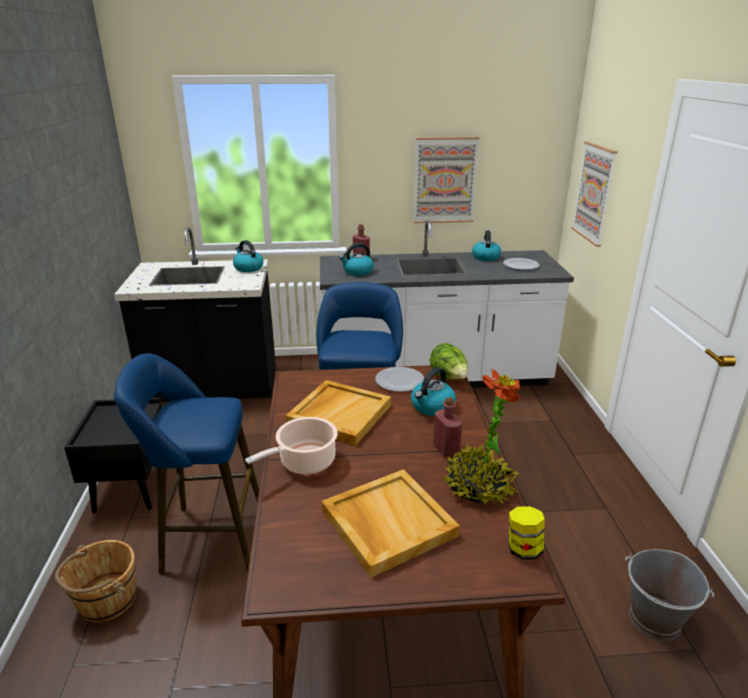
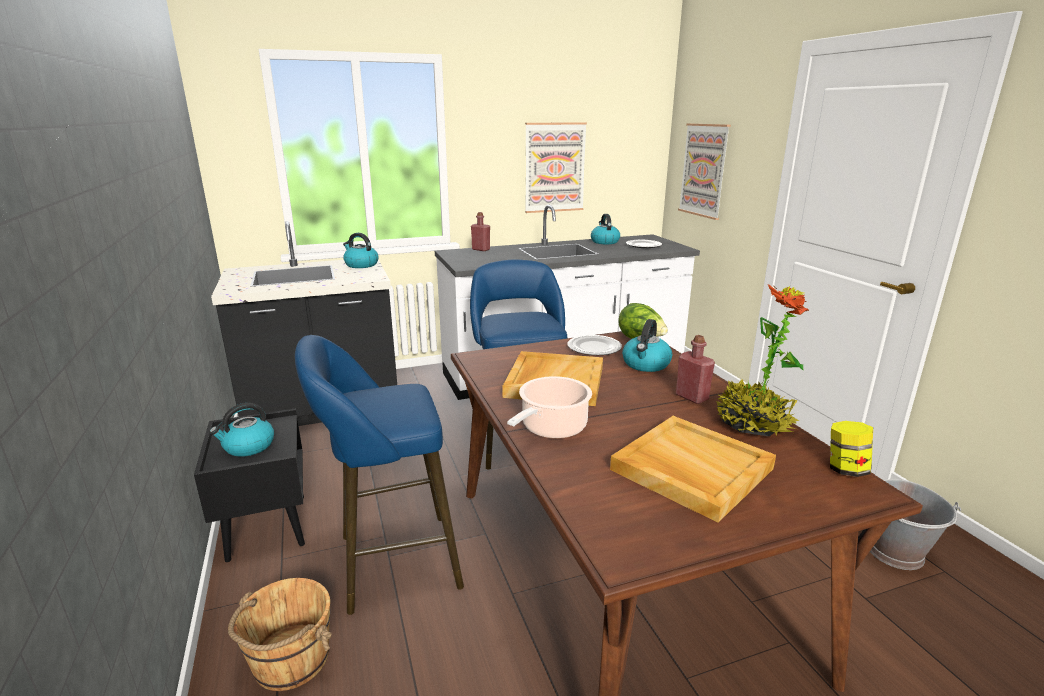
camera: 15 degrees left, 5 degrees down
kettle [339,243,374,276] -> kettle moved to [210,403,274,457]

